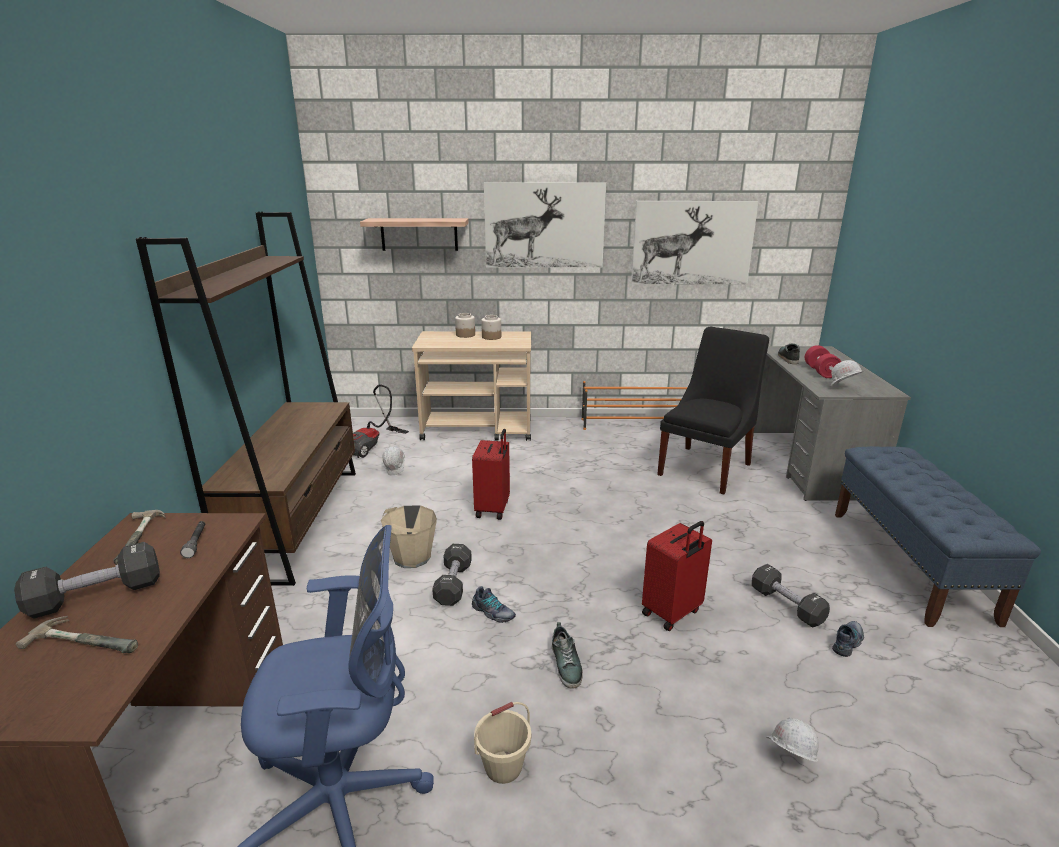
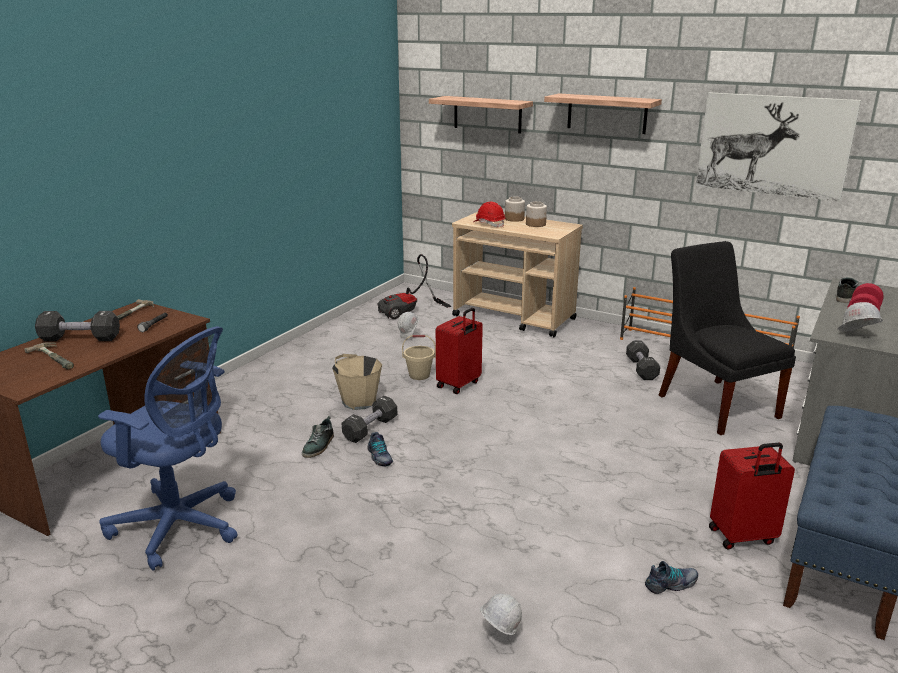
camera: 30 degrees right, 0 degrees up
brown bookcase [136,212,356,586] -> none
beige bucket [474,702,531,784] -> beige bucket moved to [402,335,436,380]
picture [484,182,606,268] -> shelf [544,93,662,134]
shoe [552,622,583,689] -> shoe moved to [302,416,334,458]
red suitcase [642,521,712,631] -> red suitcase moved to [709,443,795,550]
black chair [657,327,769,495] -> black chair turned 90 degrees counterclockwise [659,241,796,435]
black dumbbell [752,564,830,628] -> black dumbbell moved to [626,341,660,380]
none -> red hard hat [473,201,505,227]

